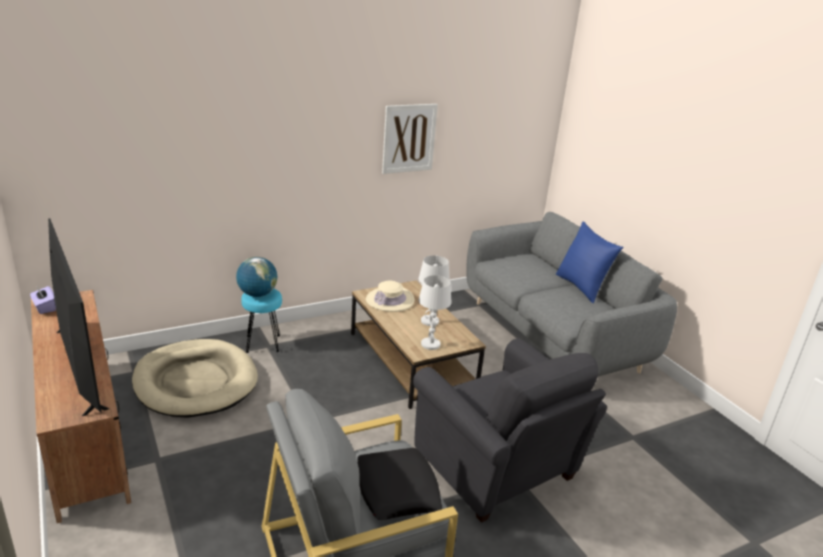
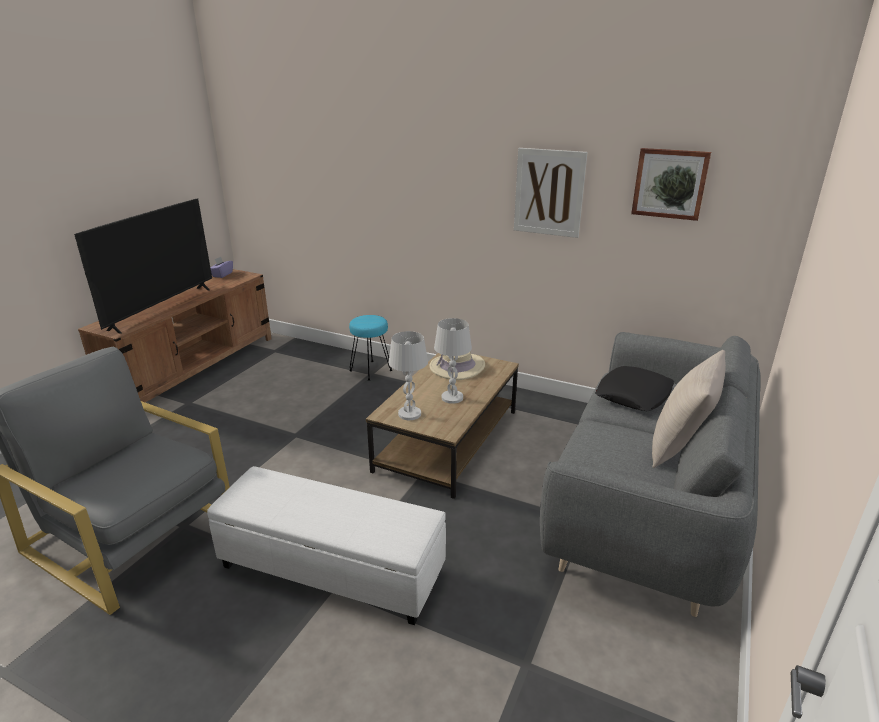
camera: 55 degrees right, 0 degrees up
beige dog bed [132,339,258,418] -> none
globe [236,257,277,297] -> none
black pillow [357,448,443,520] -> black pillow moved to [595,366,674,411]
grey armchair [413,338,607,523] -> white ottoman [207,466,446,625]
blue pillow [556,221,623,303] -> beige pillow [652,350,726,468]
none -> picture [631,148,711,221]

